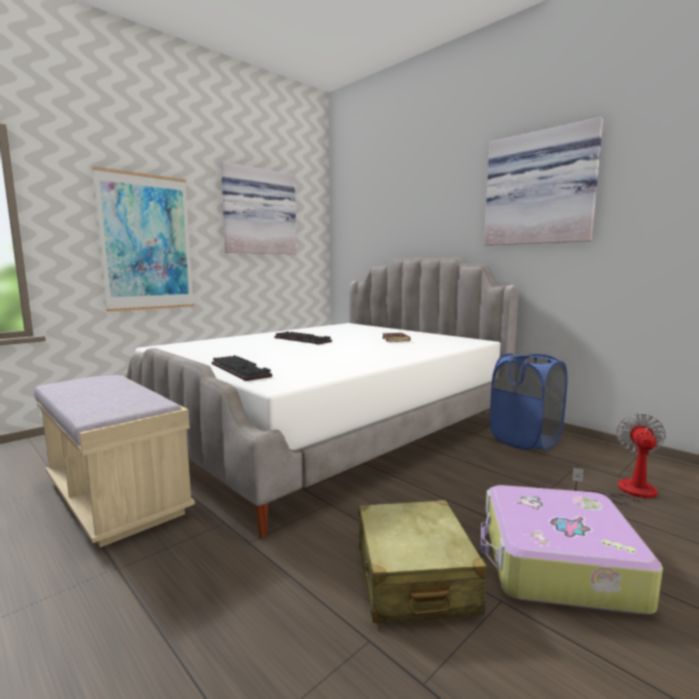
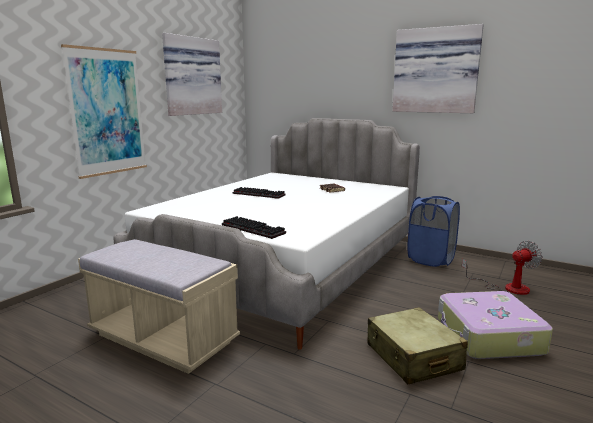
camera: 15 degrees left, 5 degrees up
fan [572,413,666,504] -> fan turned 60 degrees clockwise [462,241,542,295]

